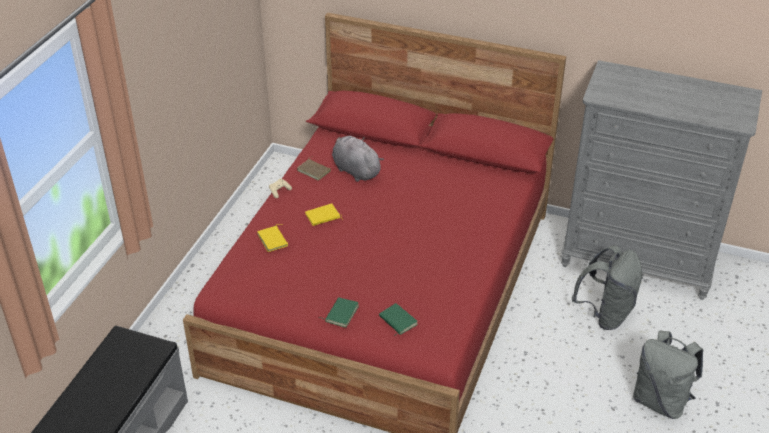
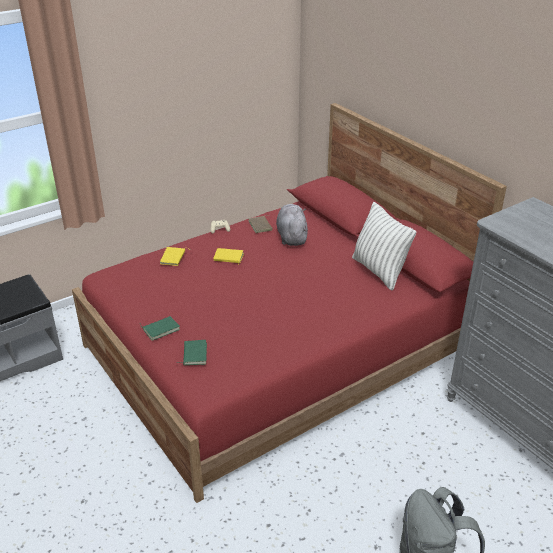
camera: 35 degrees right, 5 degrees down
grey backpack [571,246,643,330] -> none
none -> pillow [352,202,417,290]

